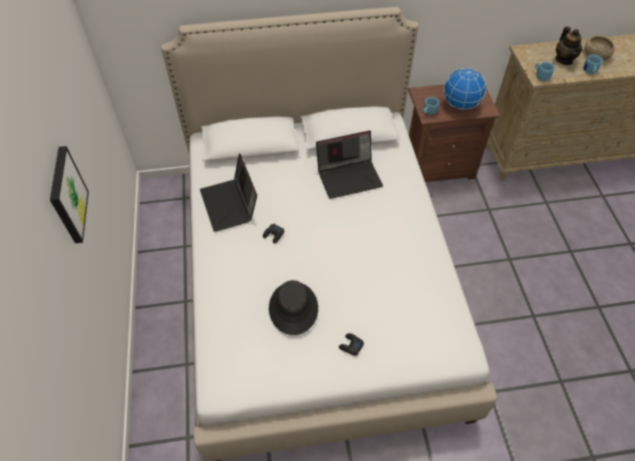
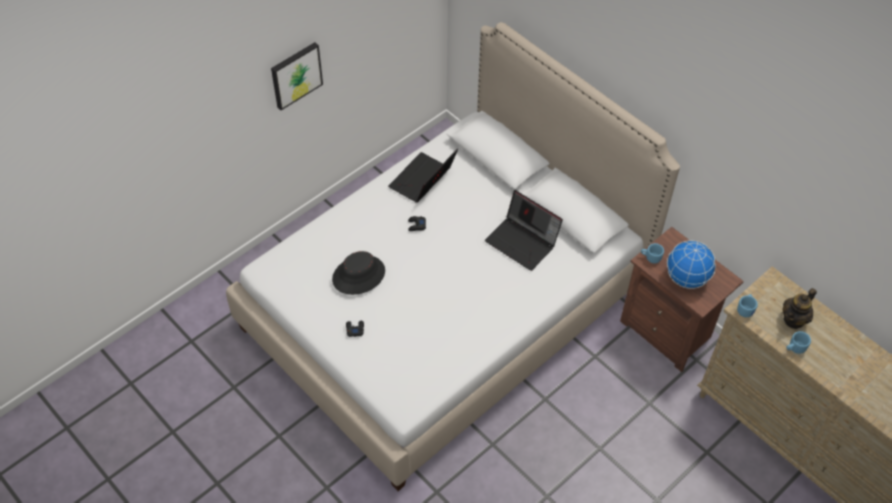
camera: 55 degrees right, 0 degrees up
beige bowl [584,35,615,61] -> none

